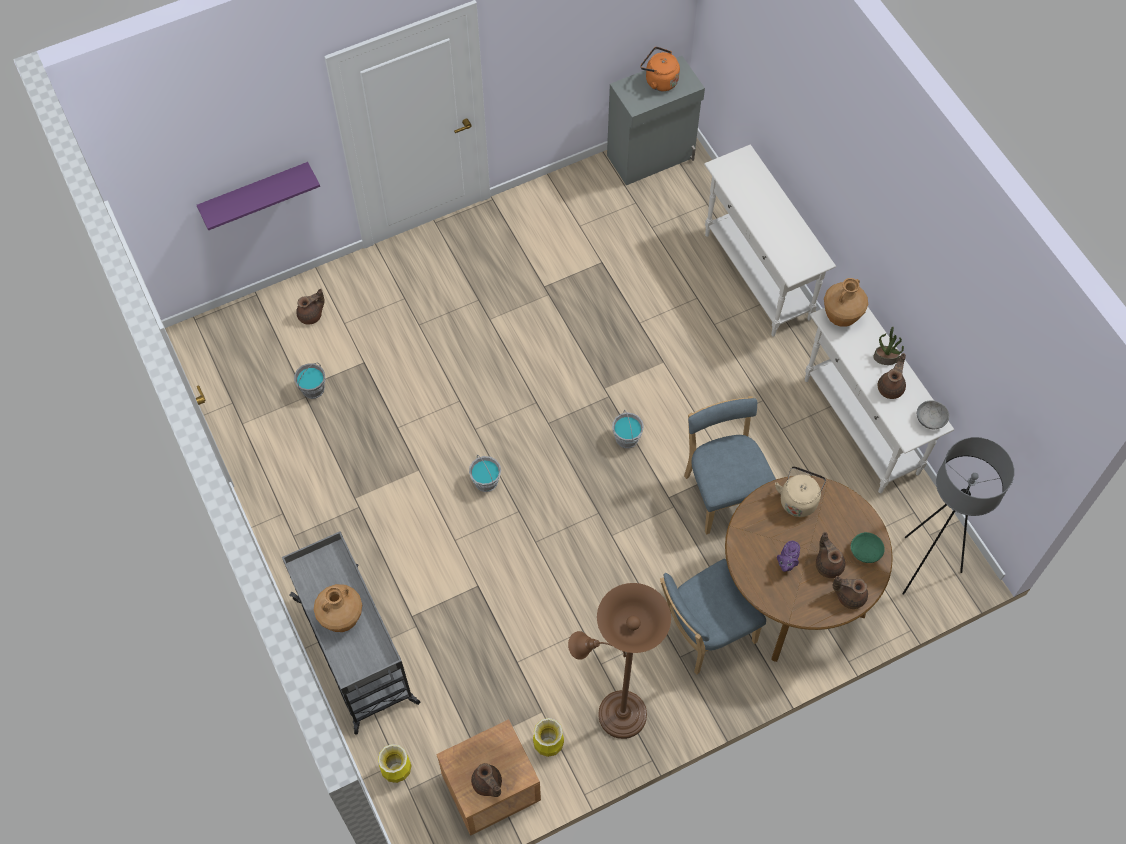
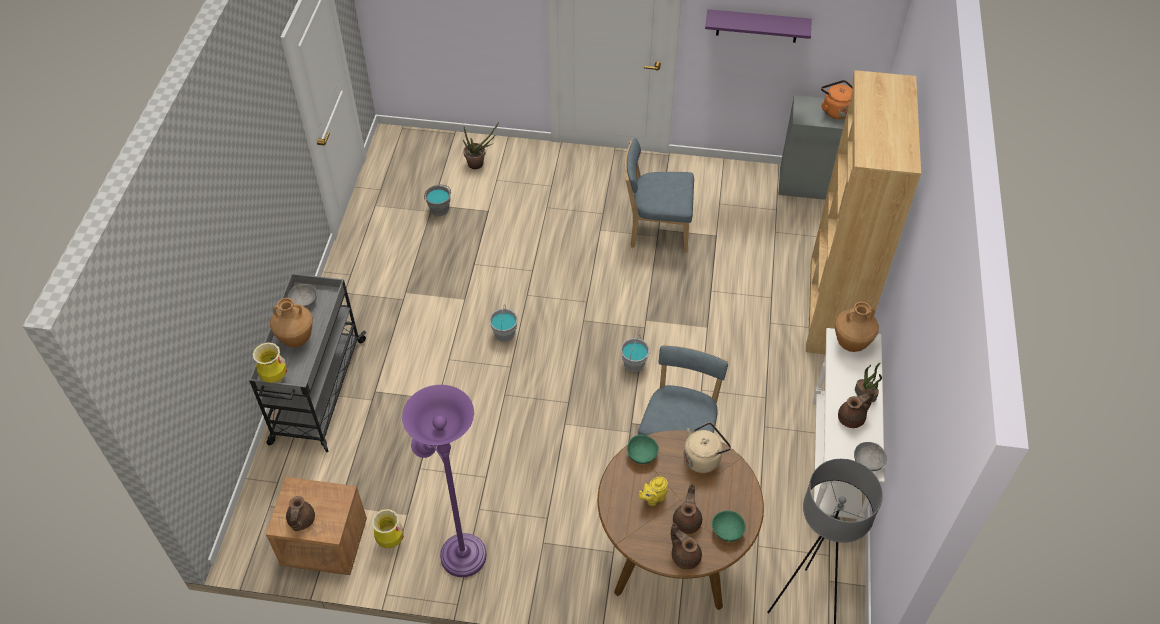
camera: 35 degrees right, 10 degrees down
purple shelf [197,162,320,230] -> purple shelf moved to [705,9,812,43]
brown teapot [296,289,324,325] -> potted plant [463,122,499,169]
vase [378,744,412,783] -> vase moved to [253,342,287,383]
brown floor lamp [568,583,671,739] -> purple floor lamp [402,385,486,577]
blue chair [660,559,766,675] -> blue chair moved to [625,138,694,252]
white console table [704,144,836,336] -> brown bookcase [806,70,921,354]
purple teapot [777,541,800,572] -> yellow teapot [638,477,668,506]
none -> grey bowl [288,284,317,308]
none -> green bowl [627,435,659,464]

